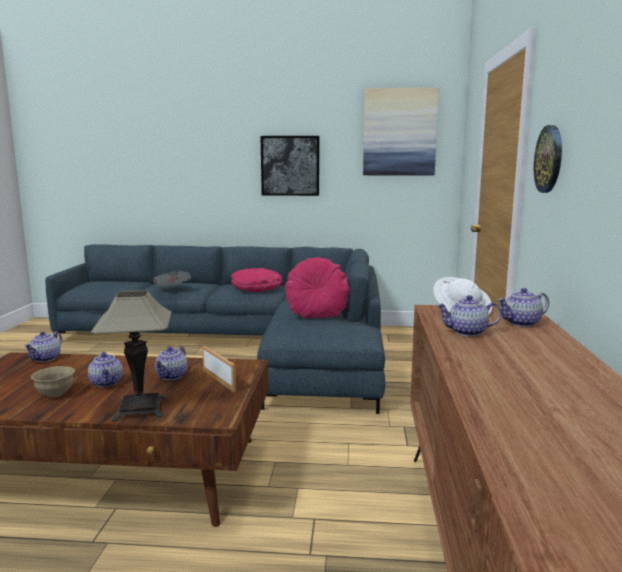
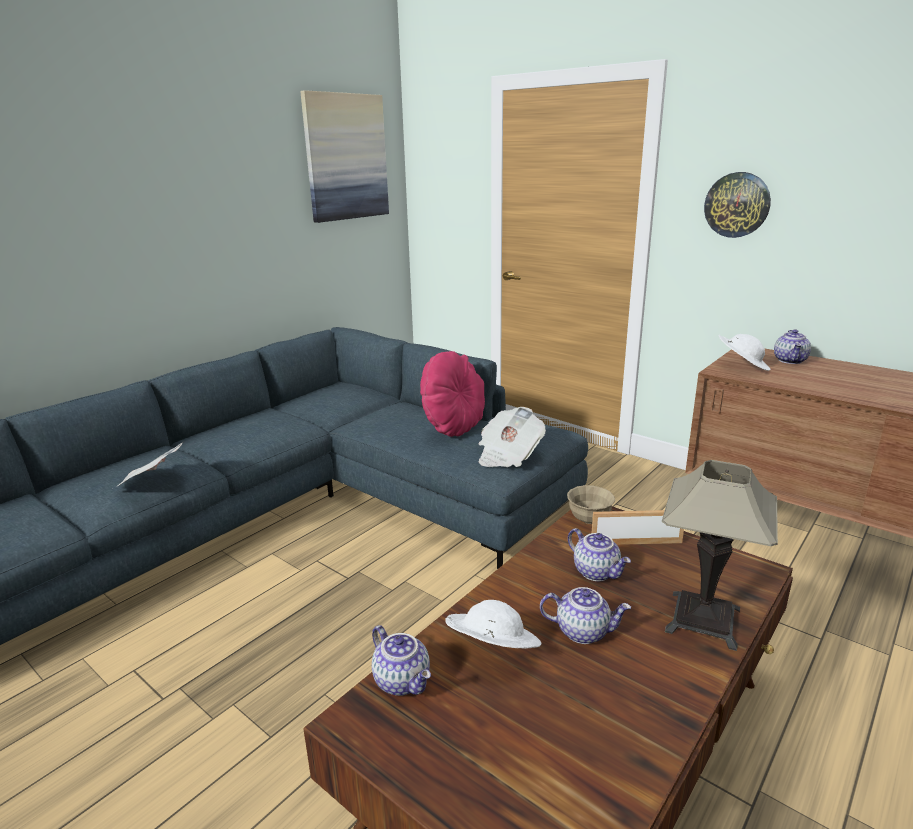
camera: 55 degrees left, 10 degrees up
beige bowl [31,366,75,397] -> beige bowl moved to [567,485,615,524]
pink pillow [231,268,282,292] -> none
picture [260,136,319,196] -> none
teapot [437,295,502,336] -> none
none -> white hat [445,600,541,648]
none -> newspaper [478,407,546,467]

